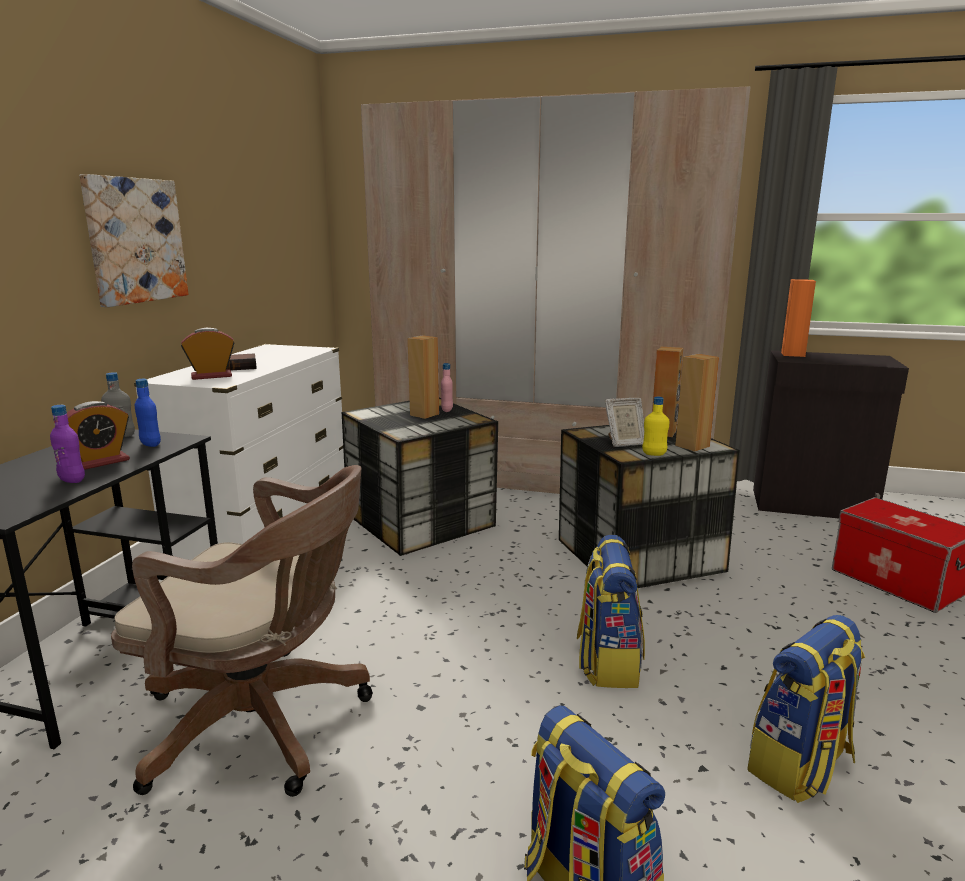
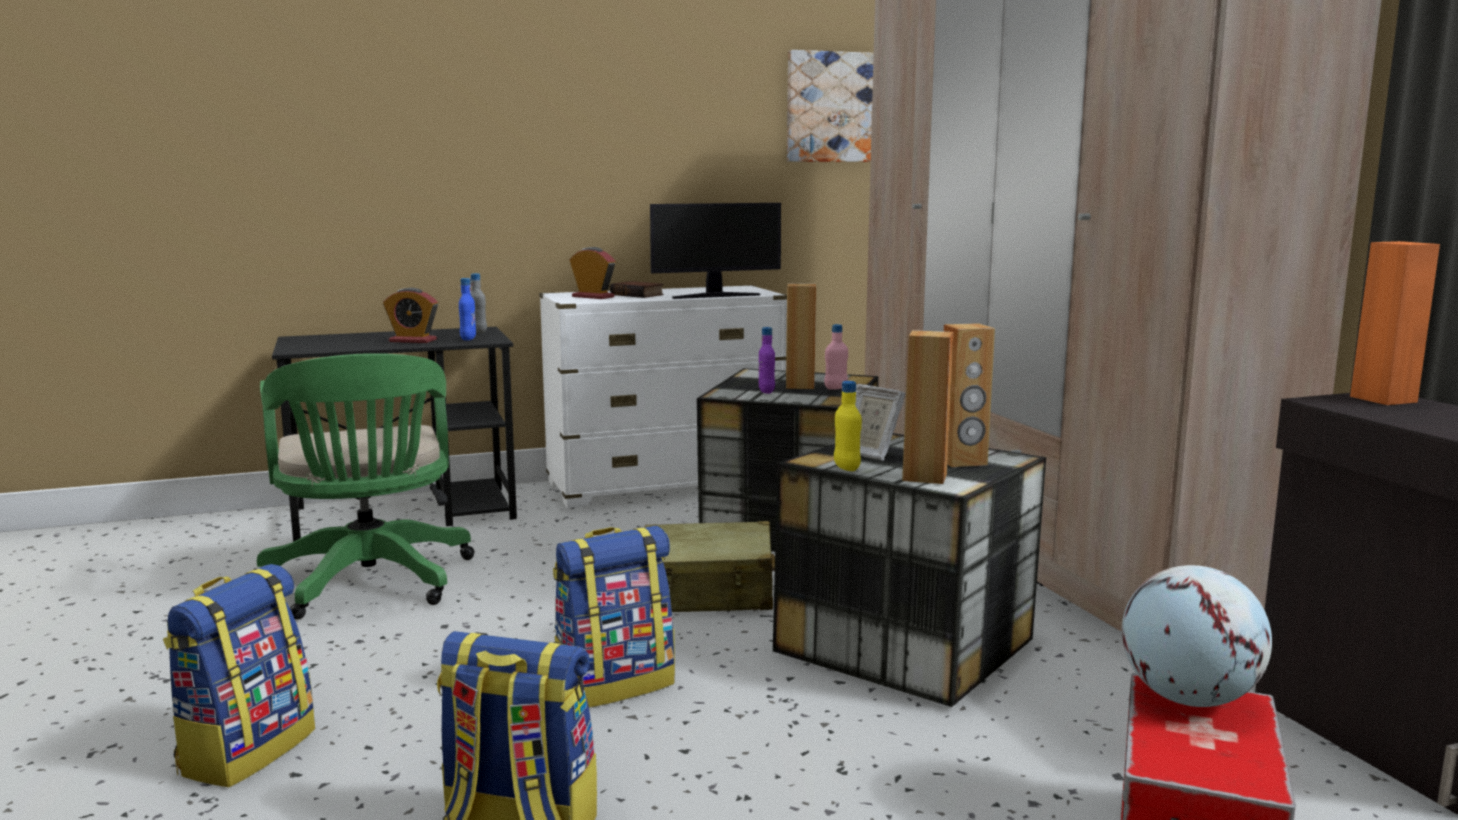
camera: 55 degrees right, 5 degrees down
purple bottle [50,405,85,483] -> purple bottle moved to [759,327,775,394]
picture [79,174,188,307] -> picture moved to [787,50,874,162]
brown office chair [111,465,373,797] -> green office chair [257,353,475,619]
none -> beige suitcase [644,521,775,612]
none -> monitor [650,203,781,299]
none -> globe [1122,565,1272,707]

